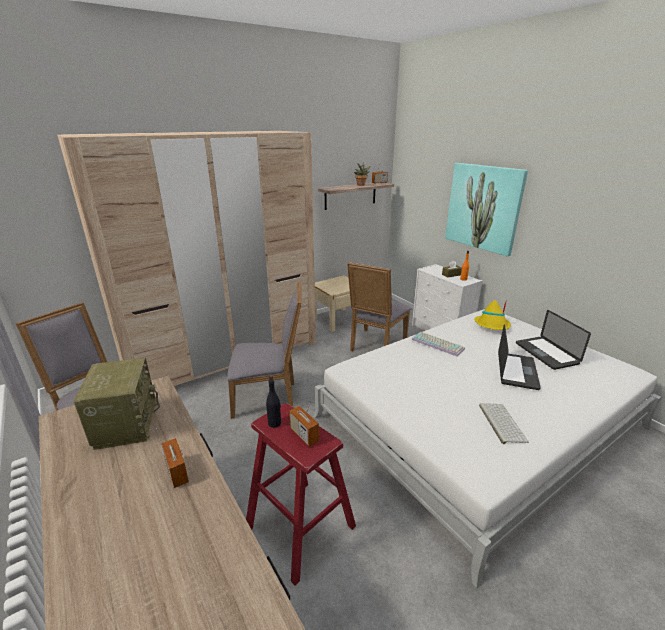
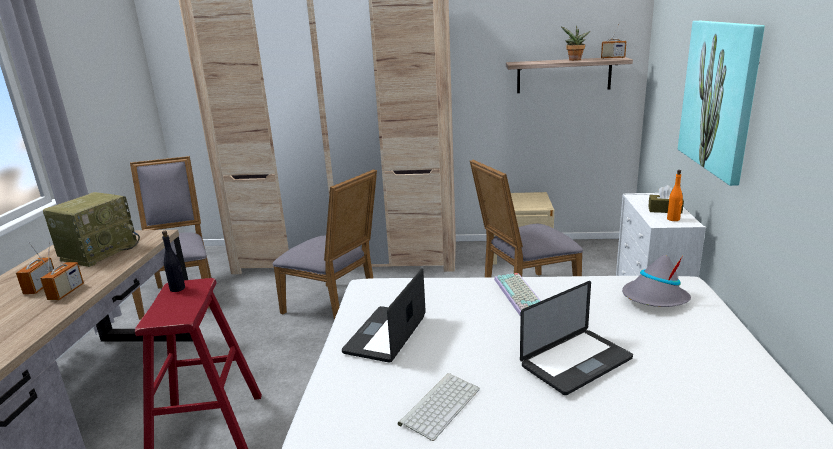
camera: 40 degrees right, 5 degrees down
radio [289,396,319,447] -> radio moved to [16,242,54,294]
yellow hat [474,299,511,330] -> grey hat [622,255,691,307]
laptop [516,310,591,370] -> laptop moved to [342,268,426,363]

